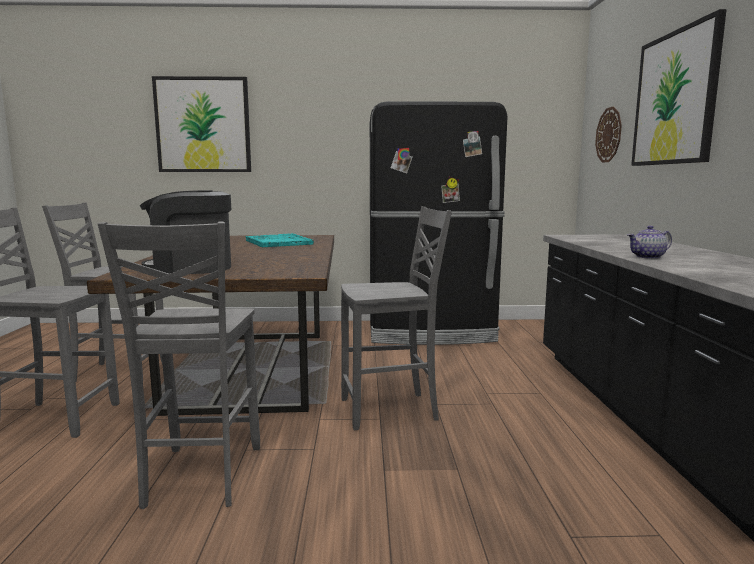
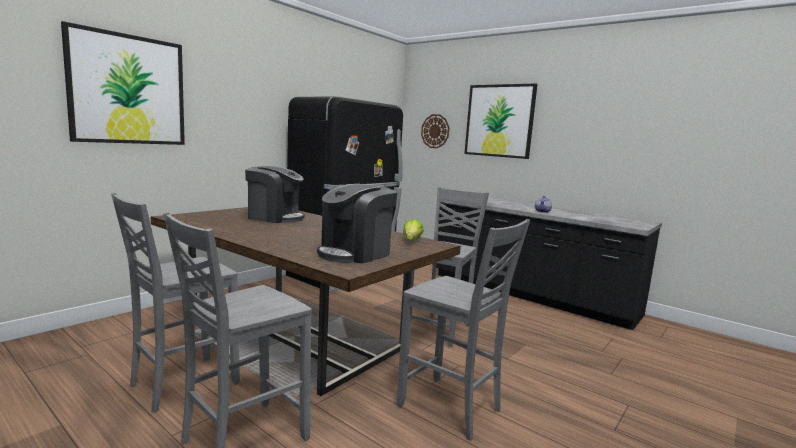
camera: 50 degrees left, 0 degrees up
turquoise tray [246,233,314,247] -> coffee machine [245,166,305,223]
none -> lettuce [403,219,424,240]

